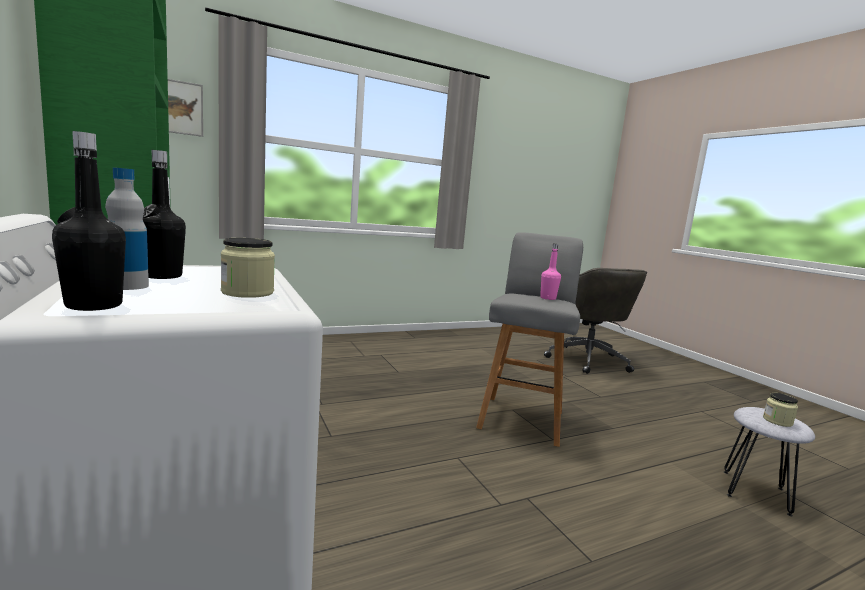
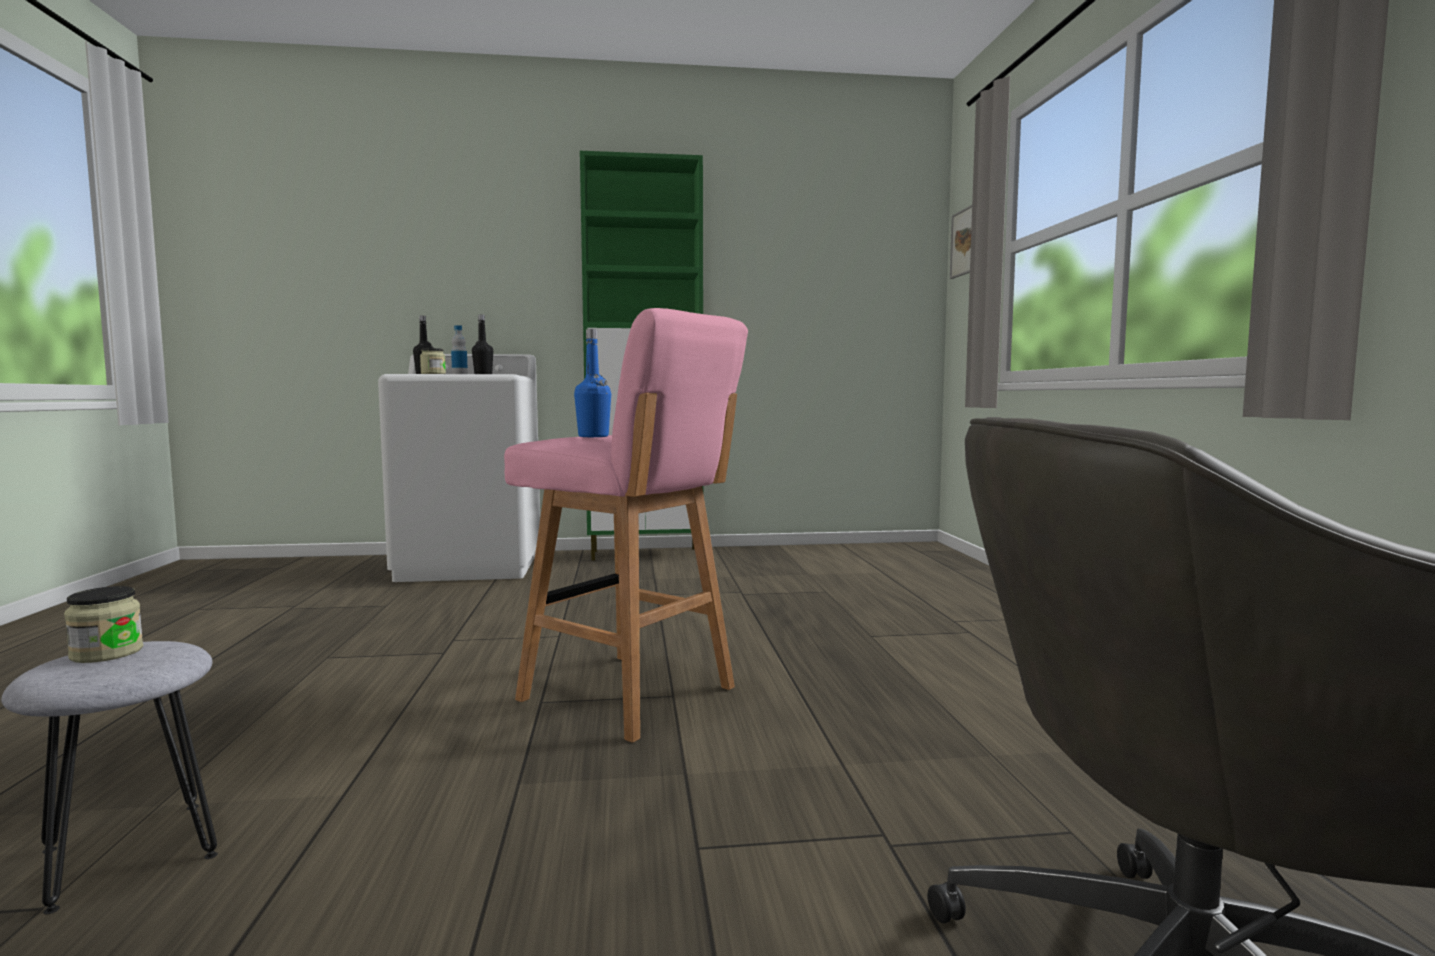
camera: 110 degrees right, 5 degrees down
grey stool [476,233,583,447] -> pink stool [504,308,748,743]
pink bottle [540,244,561,300] -> blue bottle [574,329,611,437]

